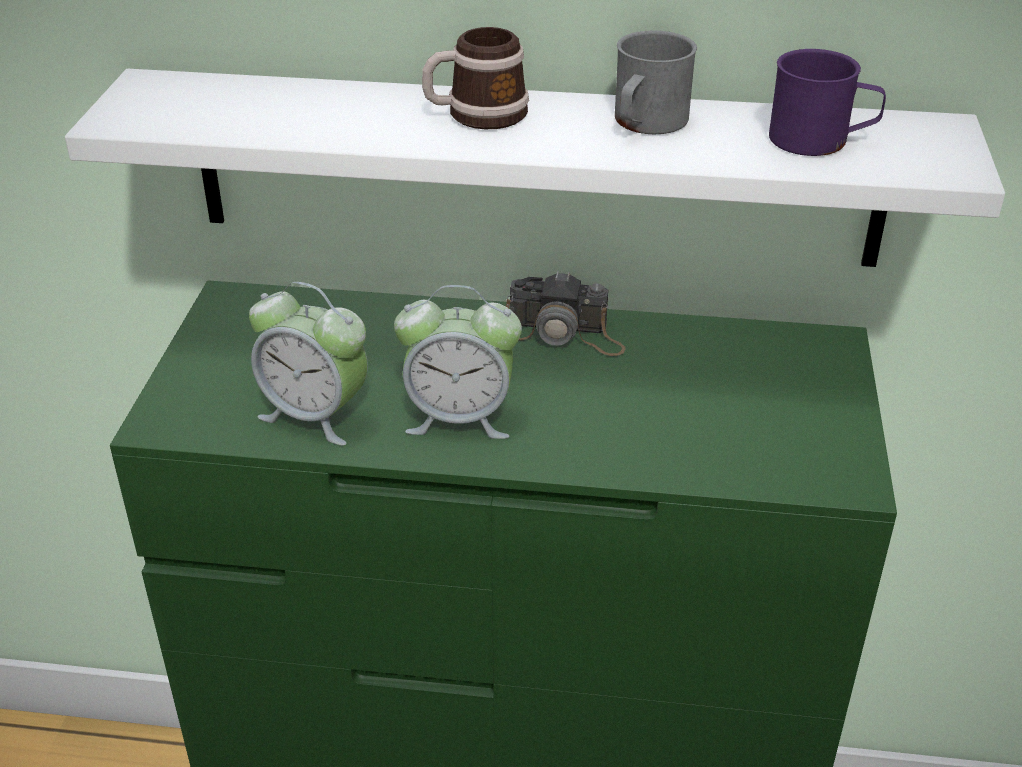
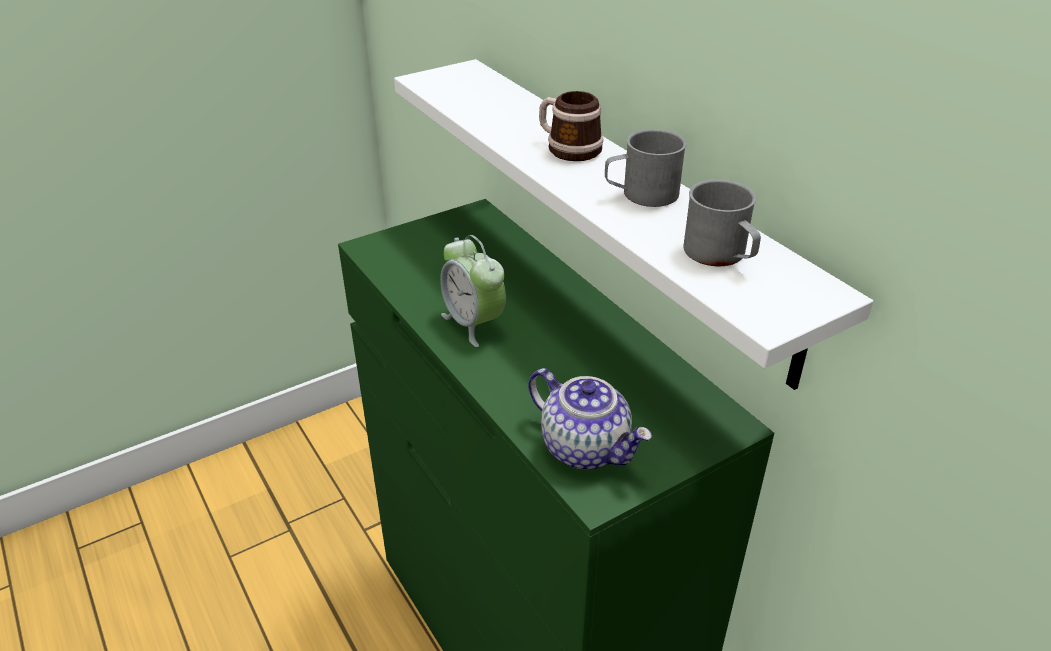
camera: 50 degrees right, 0 degrees up
alarm clock [249,282,368,446] -> none
camera [506,271,626,356] -> none
purple mug [769,49,886,156] -> grey mug [683,179,761,266]
none -> teapot [528,368,652,469]

